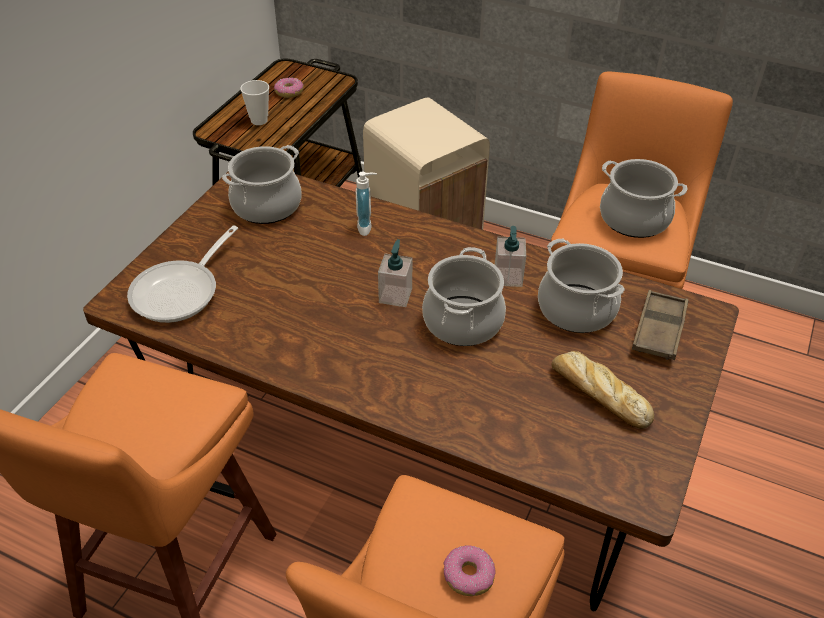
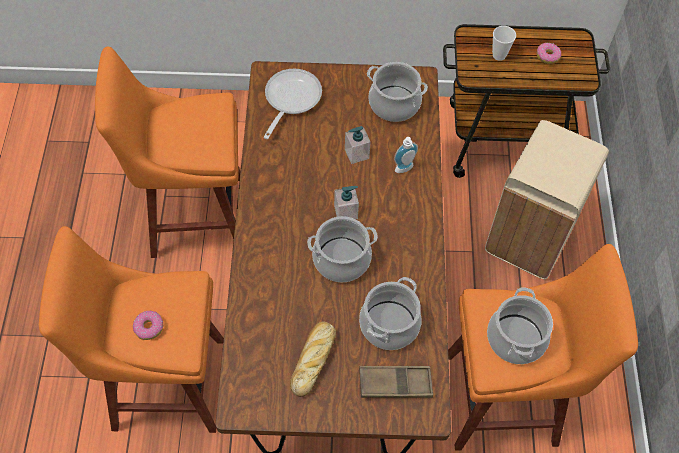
camera: 65 degrees right, 15 degrees up
frying pan [127,225,238,323] -> frying pan turned 105 degrees clockwise [264,69,322,139]
soap dispenser [495,226,526,287] -> soap dispenser moved to [345,126,371,164]

